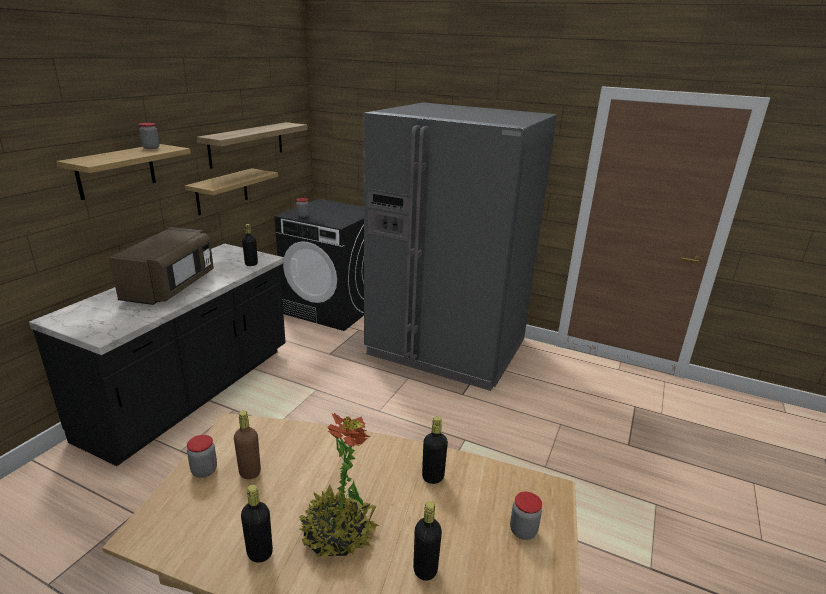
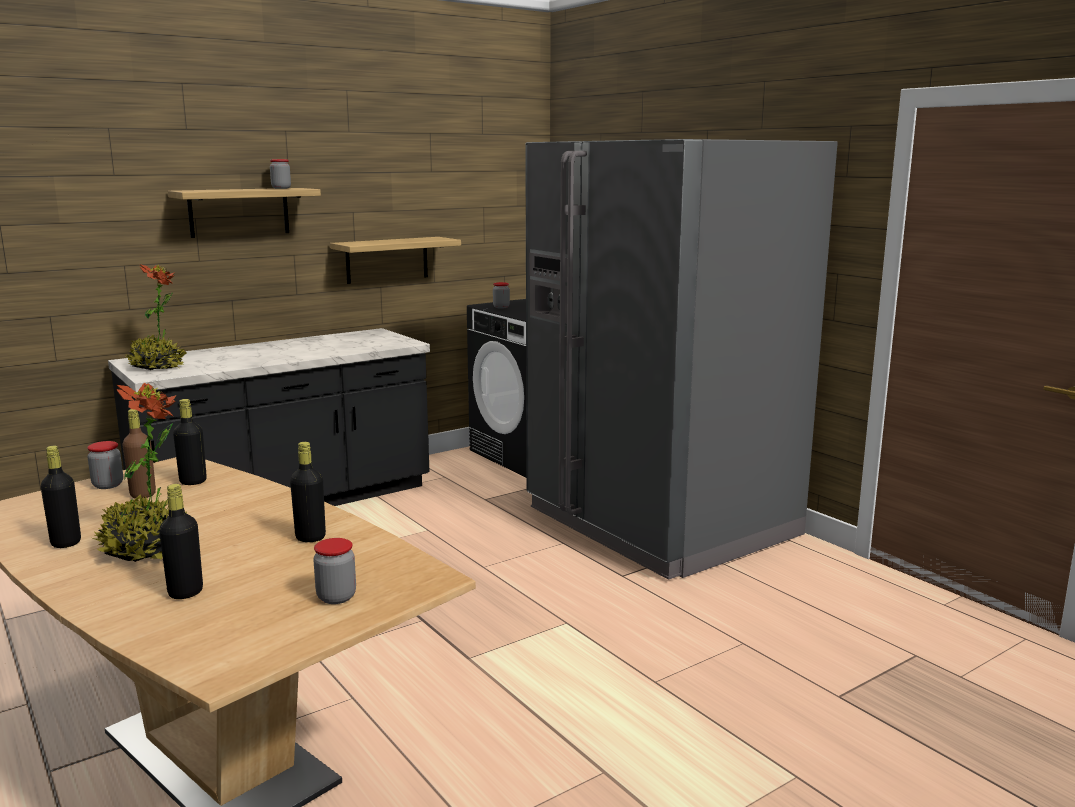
camera: 30 degrees right, 10 degrees down
brown microwave [109,227,214,305] -> none
shelf [197,122,308,169] -> none
black bottle [242,224,258,266] -> black bottle moved to [173,399,207,485]
none -> potted plant [126,264,186,370]

